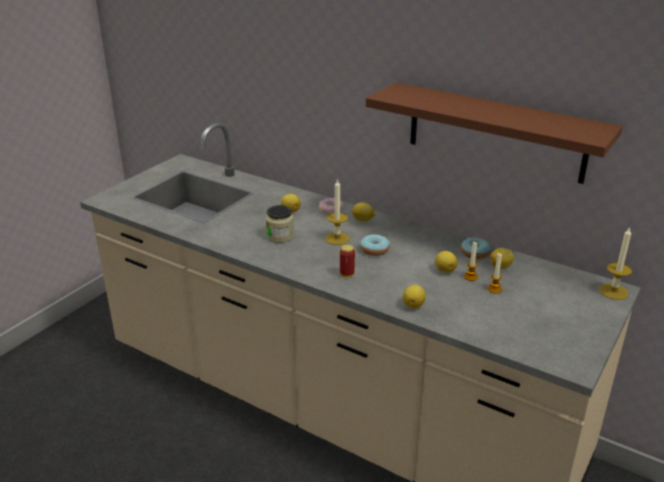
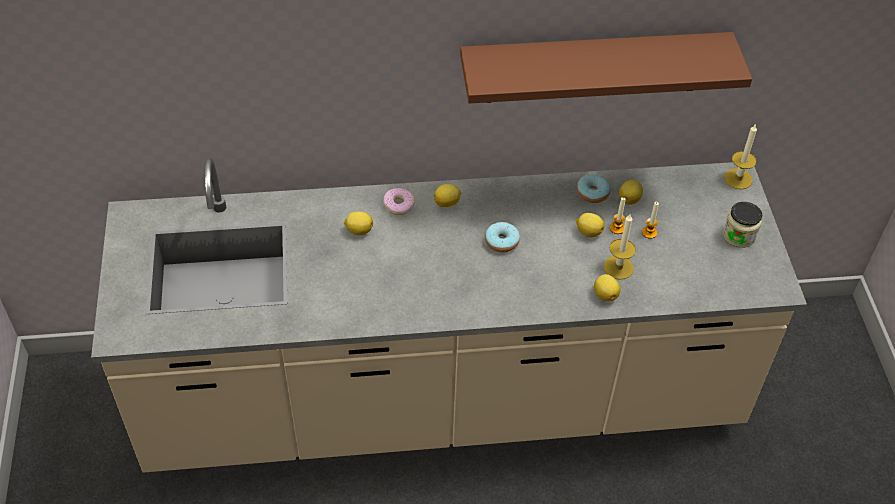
camera: 40 degrees left, 20 degrees up
jar [266,205,294,243] -> jar moved to [723,202,763,248]
candle [325,179,350,245] -> candle moved to [604,214,636,280]
can [340,245,355,278] -> none

